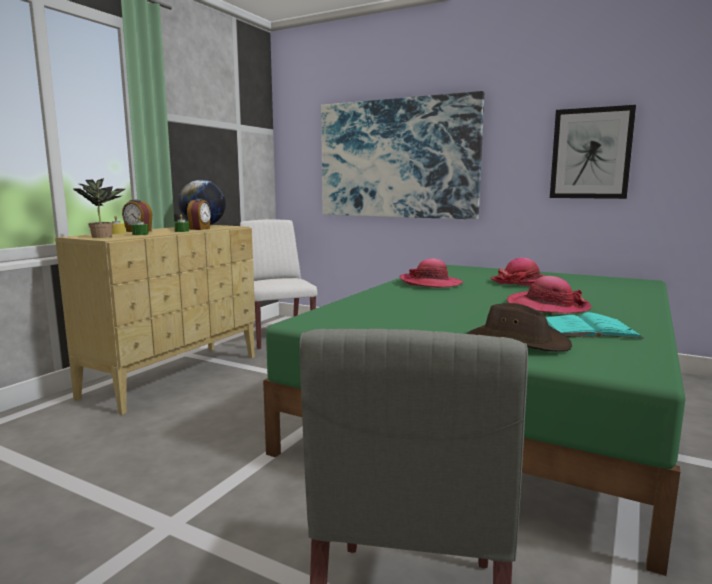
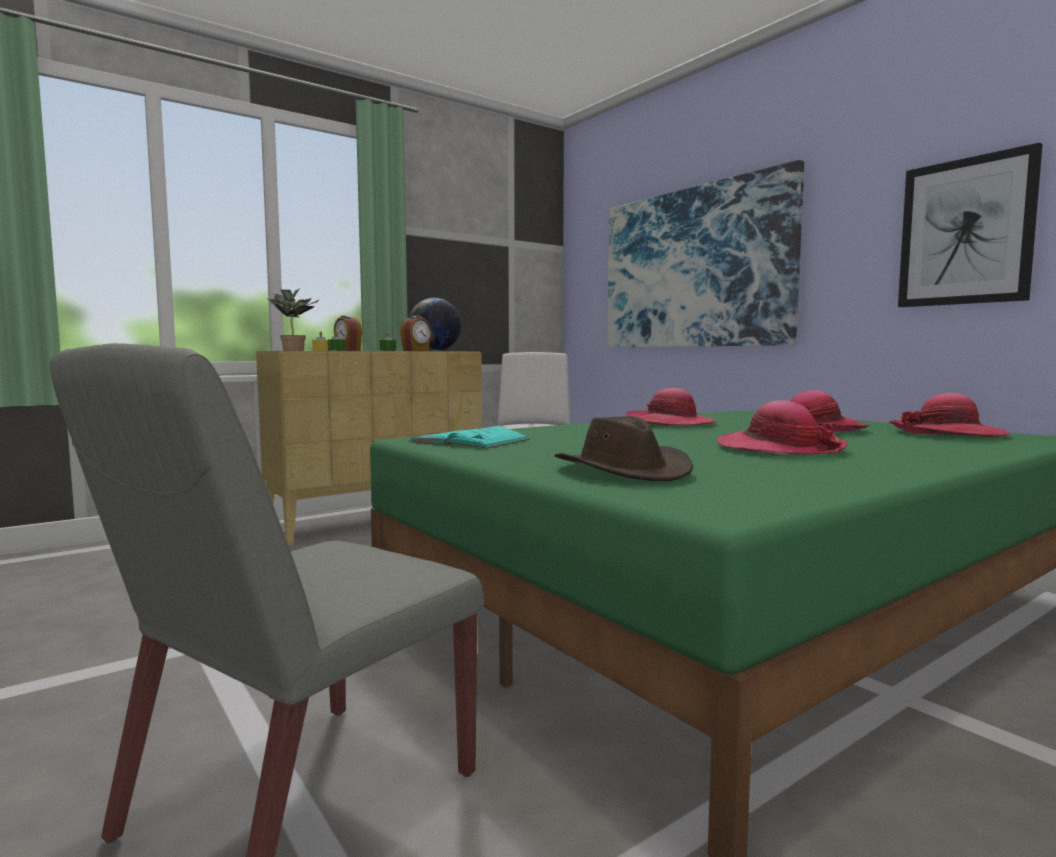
camera: 25 degrees right, 5 degrees down
turquoise book [546,312,644,339] -> turquoise book moved to [409,426,530,448]
none -> hat [889,393,1010,437]

